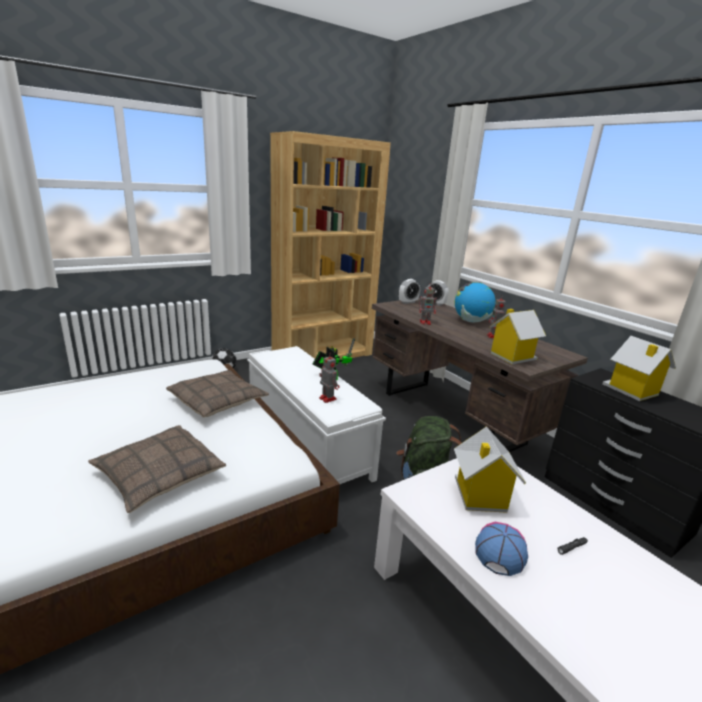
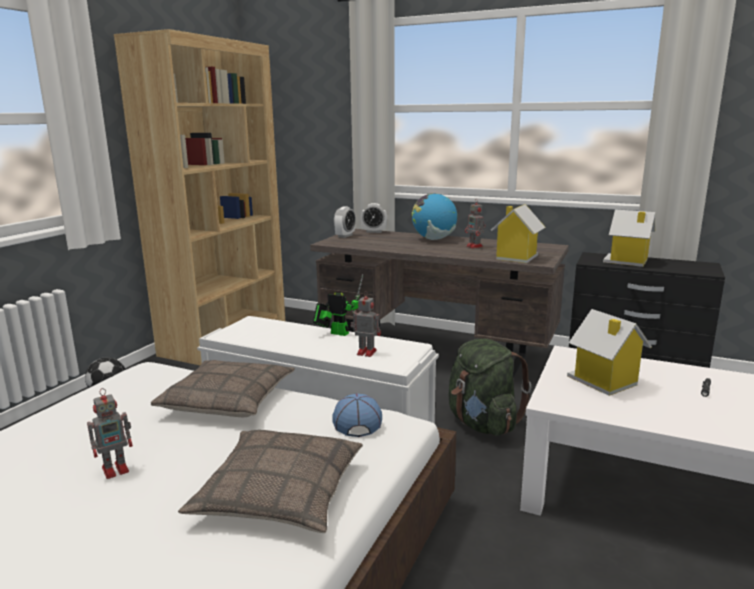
camera: 30 degrees left, 5 degrees down
toy robot [419,284,437,325] -> toy robot moved to [87,388,133,479]
cap [475,522,528,576] -> cap moved to [332,393,382,437]

